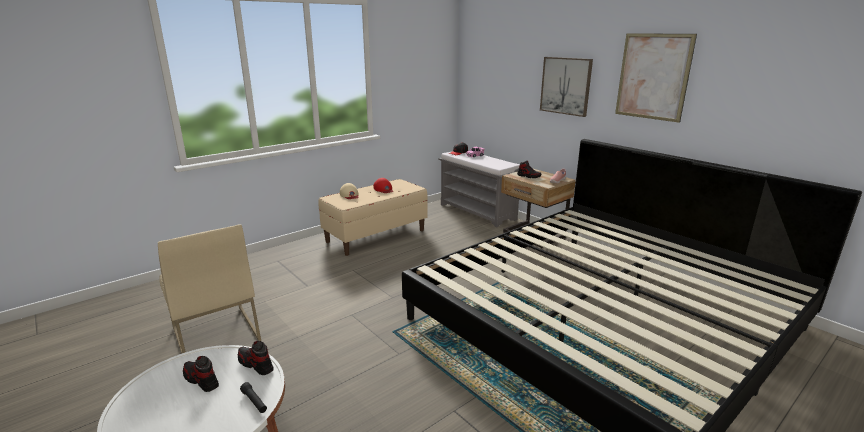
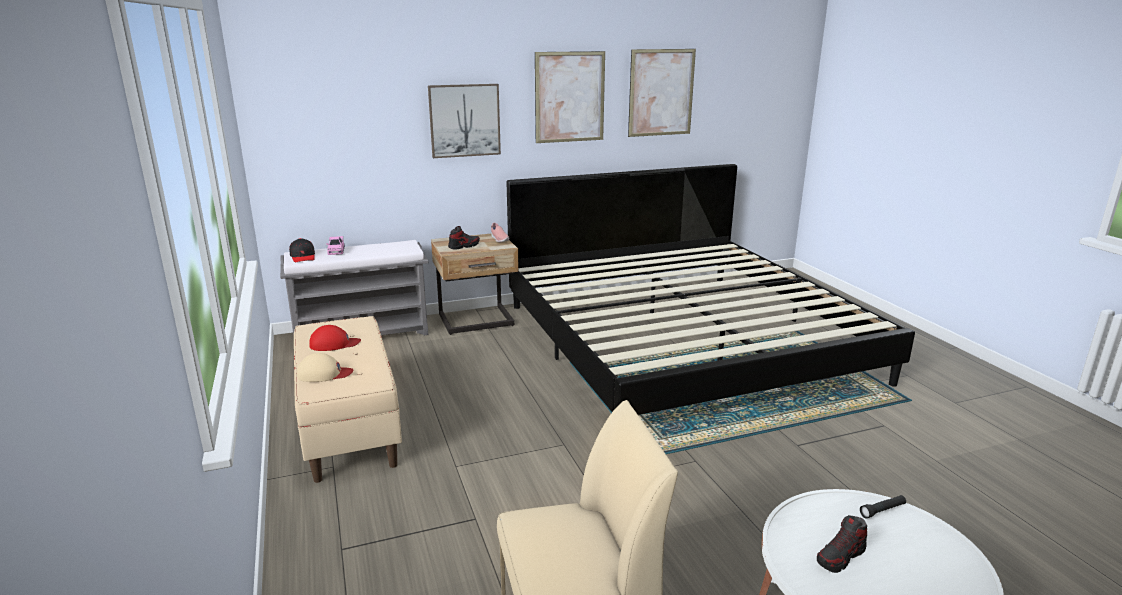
camera: 70 degrees left, 0 degrees up
shoe [238,341,274,375] -> none
none -> picture [628,49,696,137]

